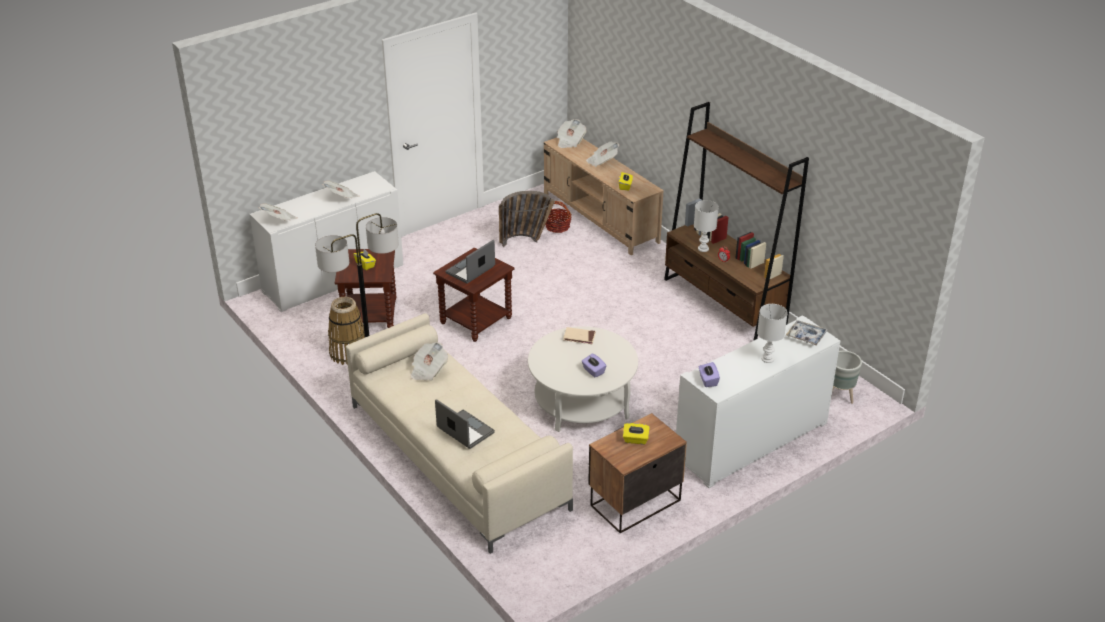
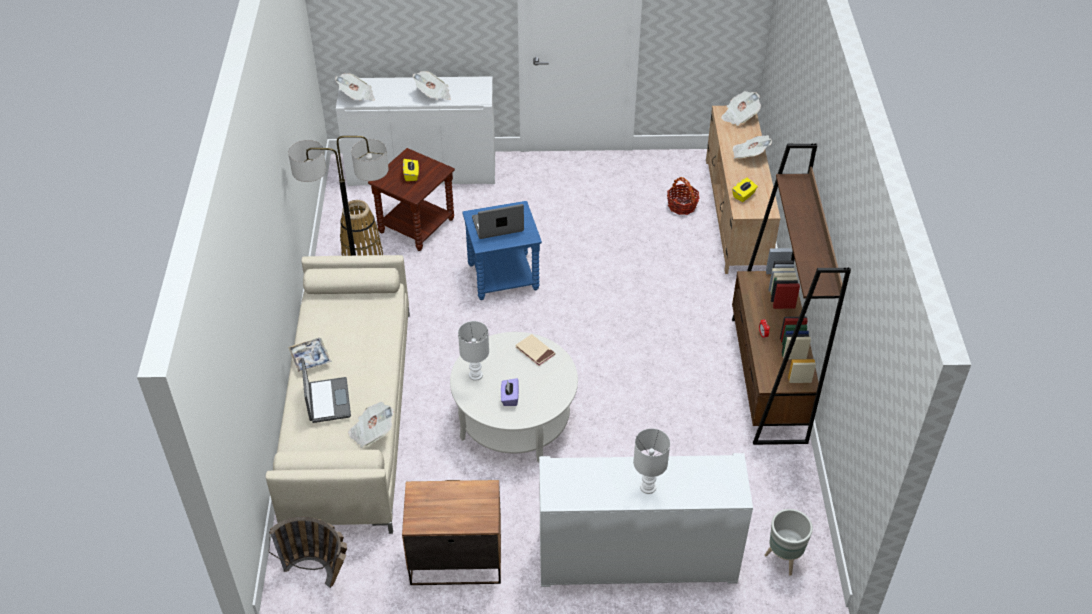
camera: 35 degrees right, 10 degrees up
newspaper [410,342,448,381] -> newspaper moved to [348,402,394,448]
brown side table [433,248,514,342] -> blue side table [462,201,542,300]
basket [499,191,555,247] -> basket moved to [269,517,347,588]
yellow tissue box [623,423,650,444] -> none
white table lamp [694,200,719,252] -> white table lamp moved to [458,321,489,381]
purple tissue box [699,362,720,387] -> none
tray [786,320,828,346] -> tray moved to [288,338,332,372]

